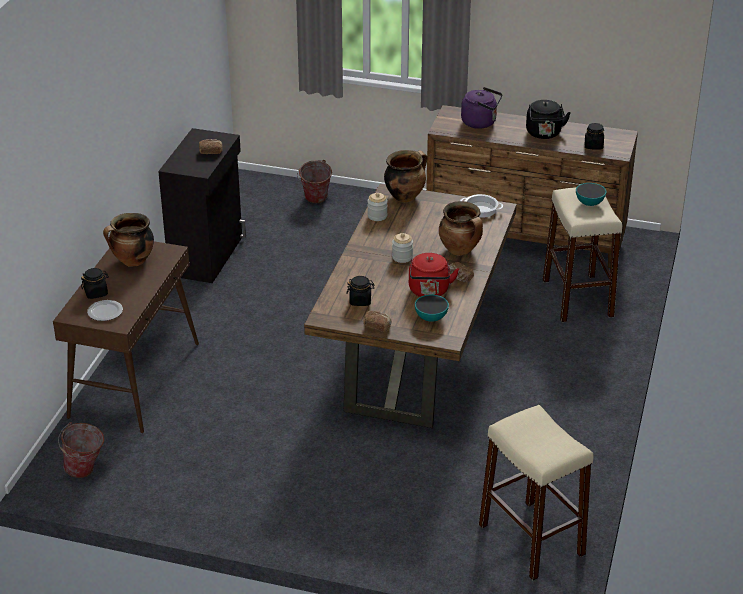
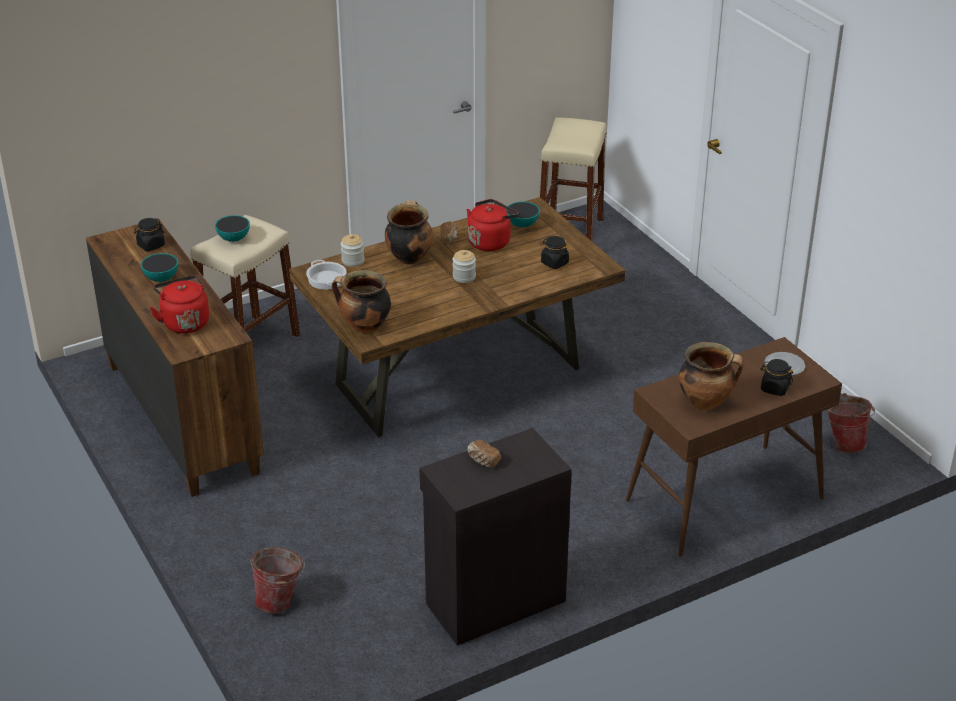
camera: 135 degrees left, 0 degrees up
bread [363,310,392,331] -> none
jar [367,193,388,221] -> jar moved to [341,234,364,267]
purple kettle [461,87,502,129] -> red kettle [150,275,209,334]
black kettle [526,100,571,139] -> bowl [141,253,178,282]

